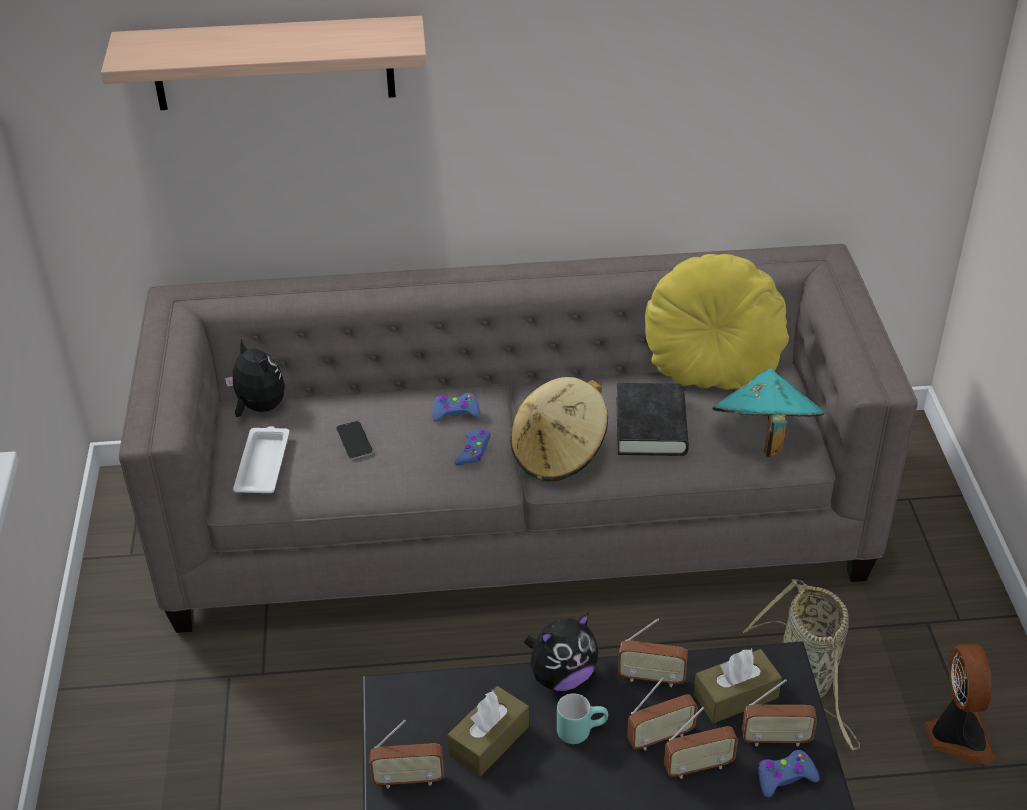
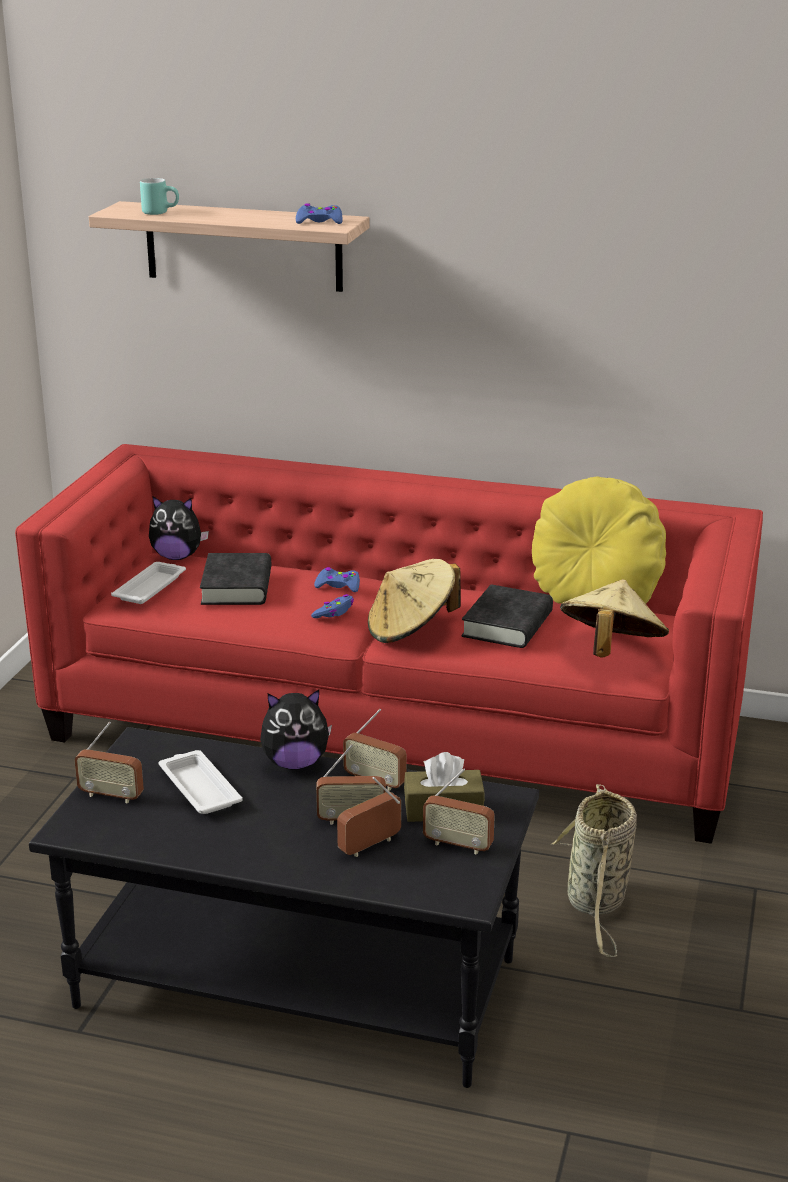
camera: 20 degrees right, 15 degrees down
grey sofa [119,244,918,633] -> red sofa [15,444,763,844]
plush toy [225,339,285,417] -> plush toy turned 120 degrees clockwise [149,497,209,560]
phone [336,421,373,459] -> black book [200,553,271,605]
brown tissue box [448,686,529,776] -> white tray [158,750,243,814]
turquoise mug [557,693,608,744] -> turquoise mug moved to [140,178,179,215]
radio [664,707,738,779] -> radio turned 135 degrees clockwise [337,777,401,857]
turquoise hat [713,368,824,457] -> beige hat [560,579,669,658]
blue game controller [758,750,820,798] -> blue game controller moved to [296,203,342,224]
fan [925,644,995,765] -> none

